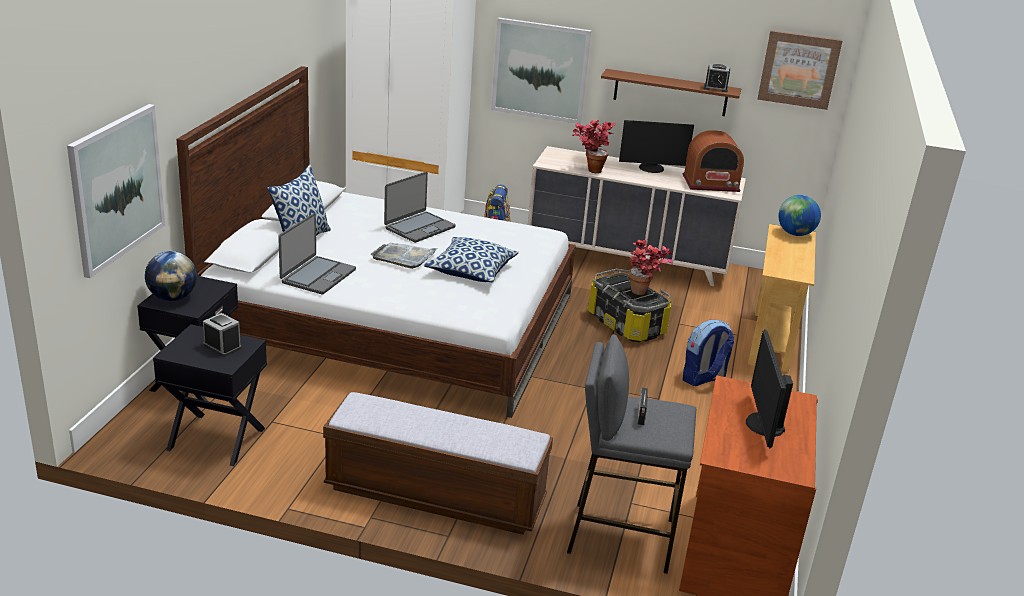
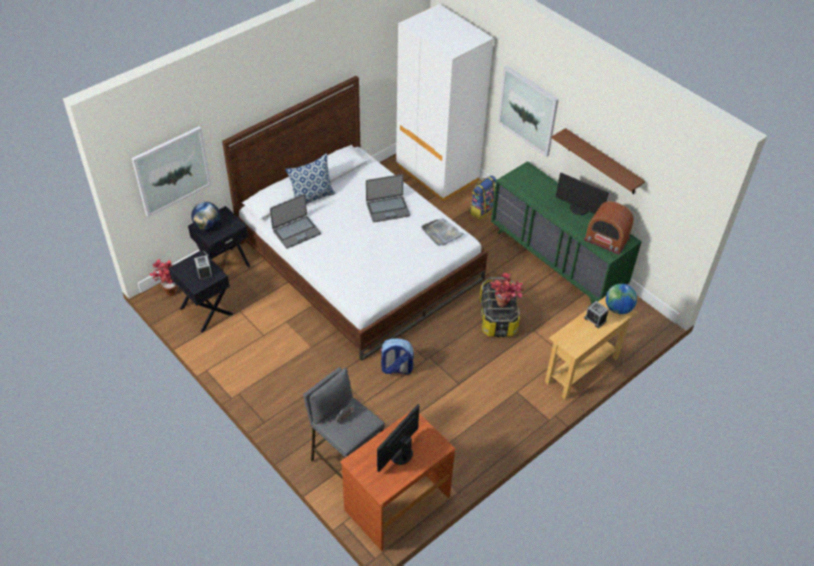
camera: 35 degrees right, 20 degrees up
bench [323,392,553,535] -> none
grey tray [371,242,438,269] -> grey tray moved to [421,218,465,246]
pillow [424,237,519,282] -> none
beige dresser [528,146,746,286] -> green dresser [491,161,642,304]
potted plant [572,120,615,173] -> potted plant moved to [149,259,177,296]
backpack [683,320,734,386] -> backpack moved to [380,338,414,374]
alarm clock [704,64,730,92] -> alarm clock moved to [584,301,609,328]
picture [757,30,843,110] -> none

